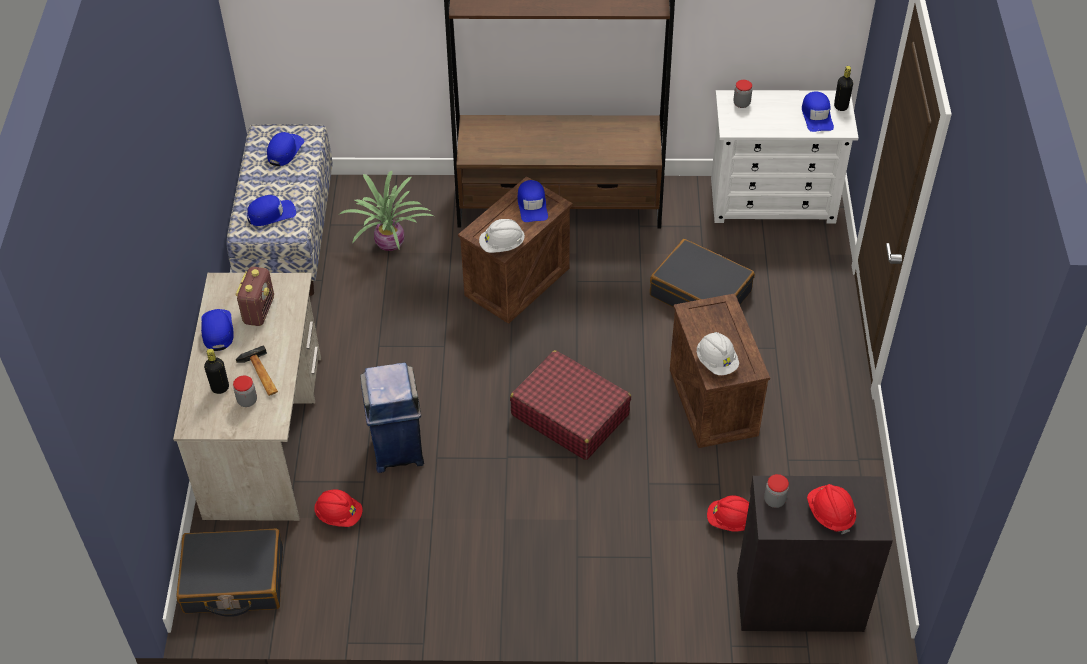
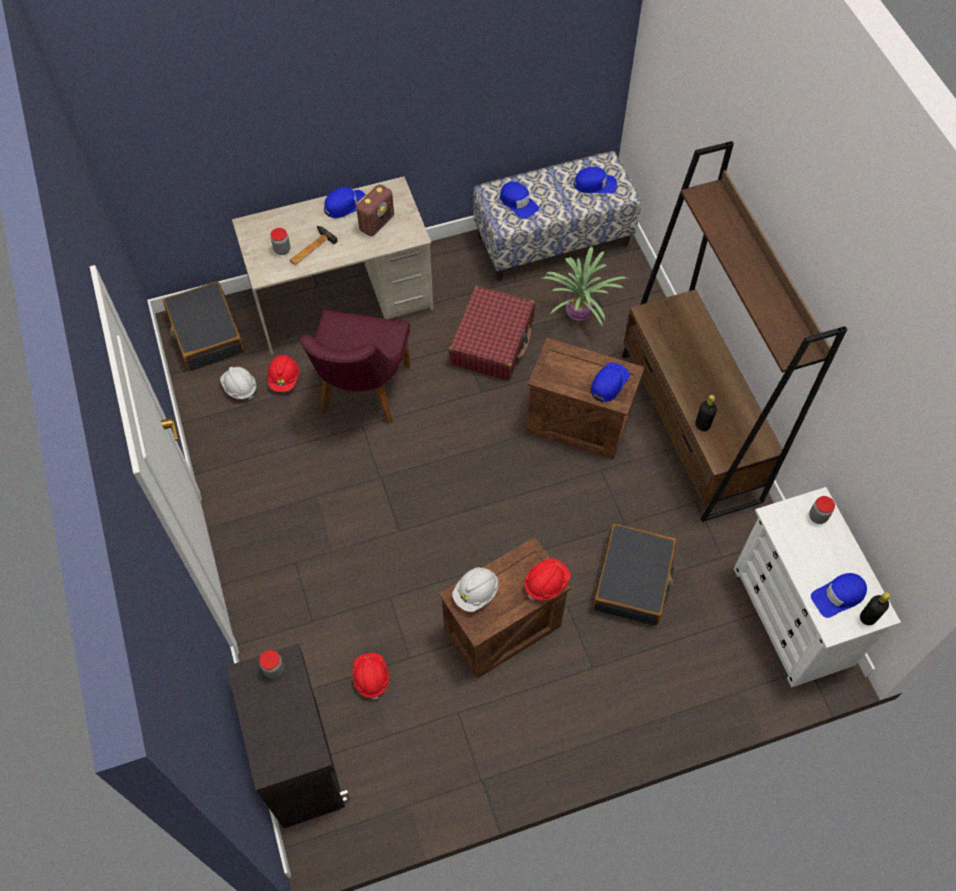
camera: 70 degrees right, 10 degrees up
black bottle [204,349,229,394] -> black bottle moved to [695,395,717,431]
radio [235,267,274,326] -> radio turned 45 degrees counterclockwise [356,184,394,236]
blue trash can [360,362,424,473] -> purple chair [300,310,410,424]
white hard hat [479,219,525,253] -> white hard hat moved to [220,367,256,401]
red suitcase [510,350,631,460] -> red suitcase moved to [449,286,535,381]
blue cap [517,180,548,222] -> blue cap turned 150 degrees clockwise [591,362,630,402]
red hard hat [807,484,856,534] -> red hard hat moved to [525,558,571,601]

